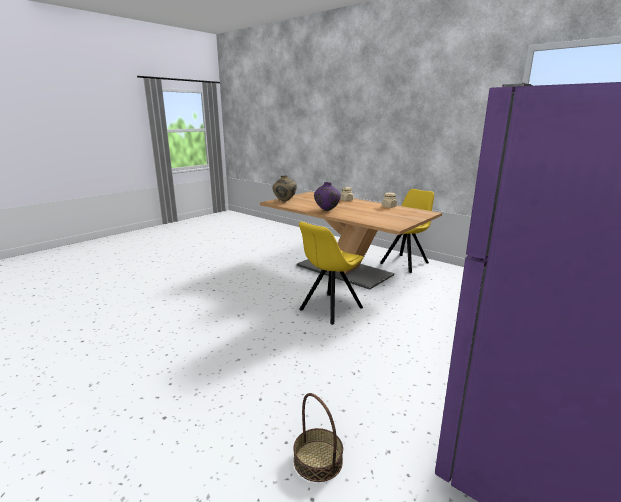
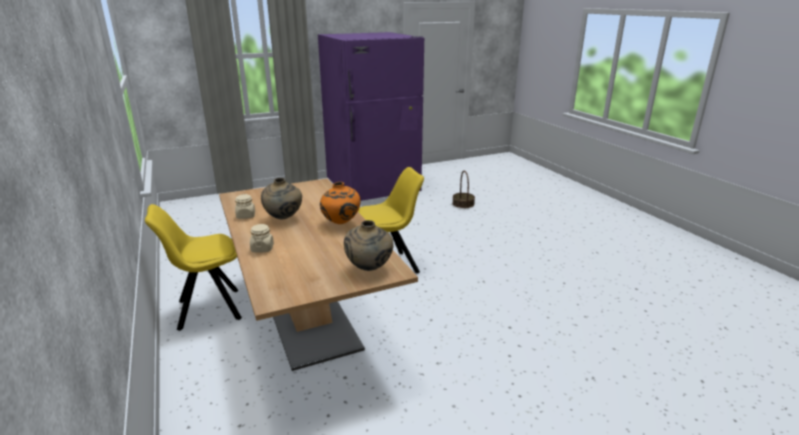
camera: 155 degrees left, 5 degrees up
purple vase [314,182,341,211] -> orange vase [320,182,360,224]
none -> beige vase [261,178,302,219]

